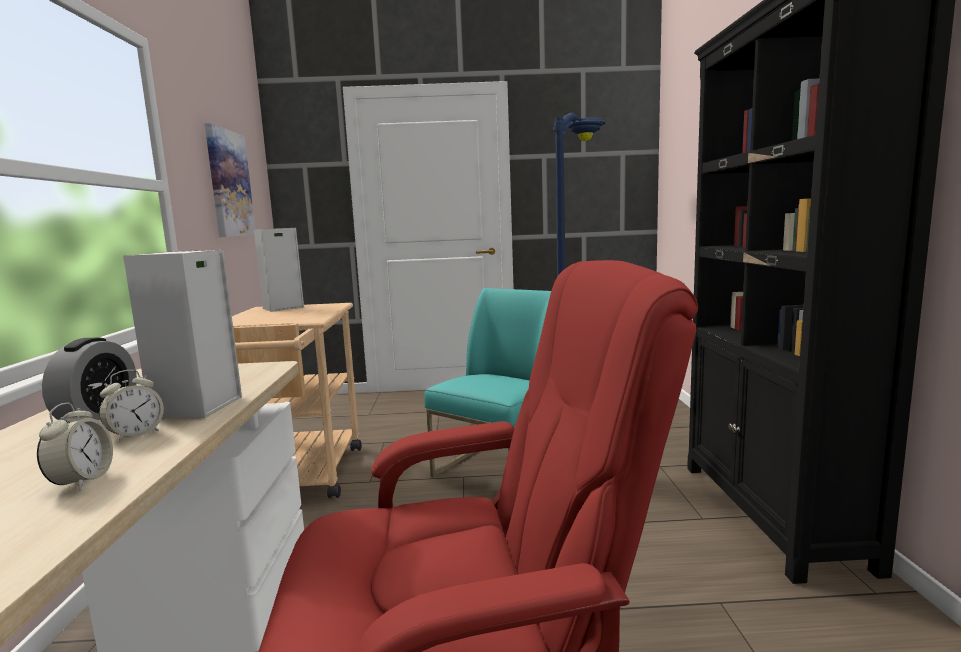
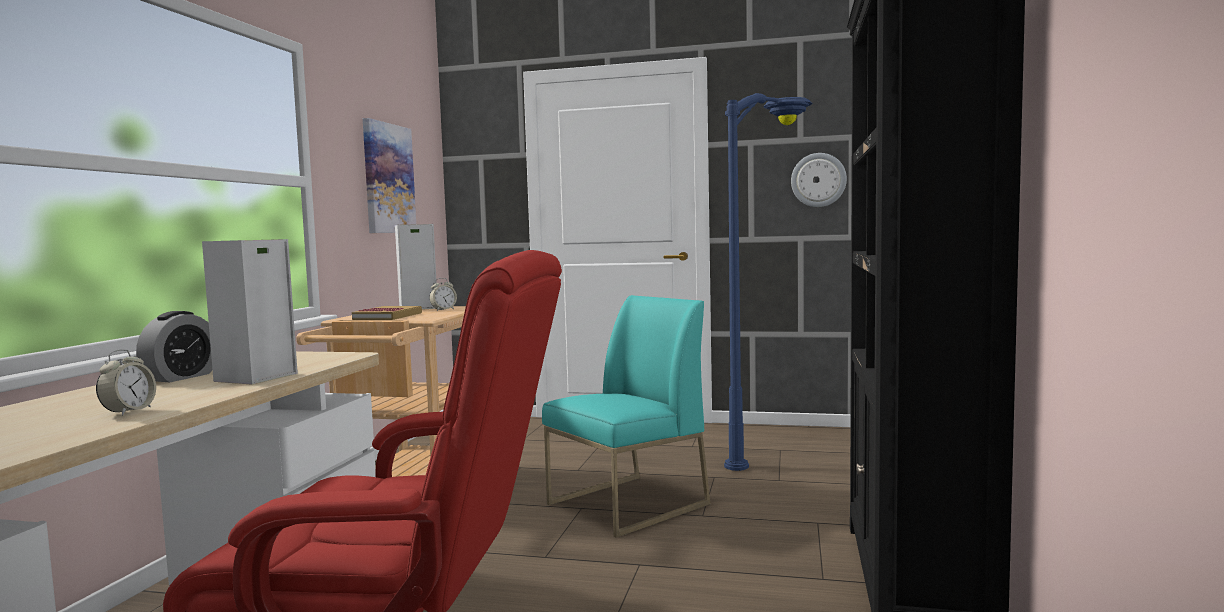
camera: 15 degrees right, 5 degrees down
alarm clock [99,370,164,443] -> alarm clock moved to [429,278,457,311]
none -> book [352,306,422,320]
none -> wall clock [791,153,847,207]

